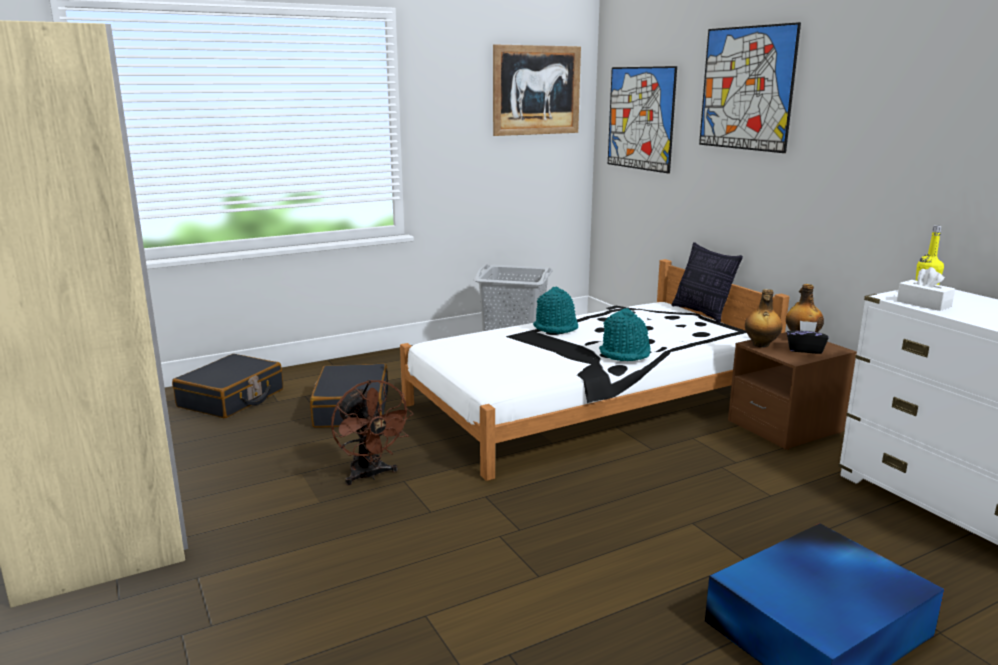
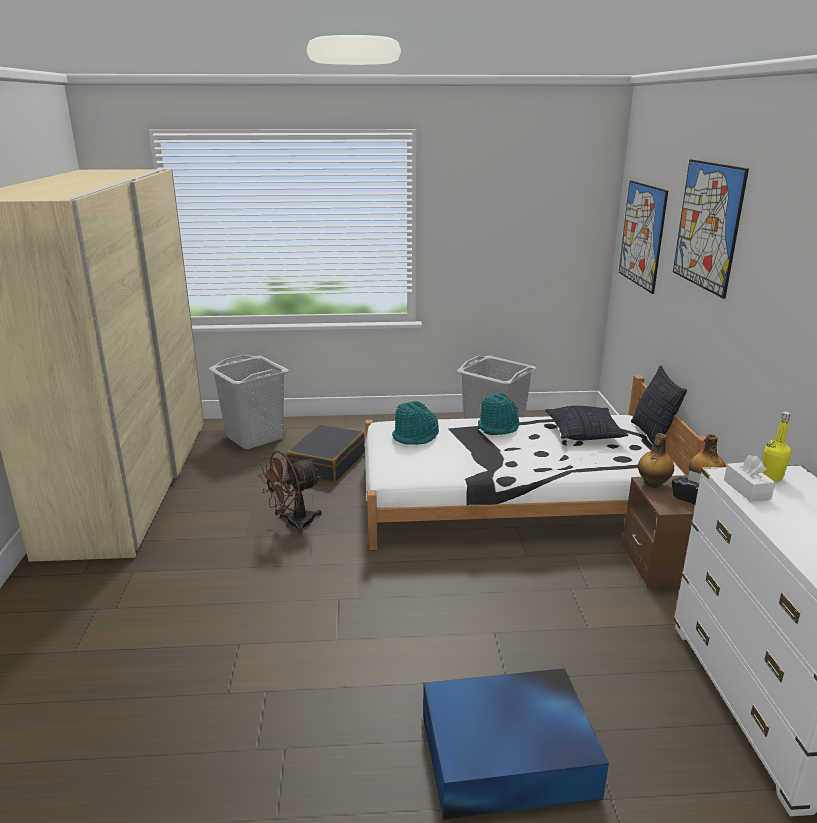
camera: 25 degrees right, 5 degrees up
black suitcase [172,354,283,418] -> grey laundry basket [209,355,289,450]
brown fan [331,380,414,485] -> brown fan turned 60 degrees clockwise [258,451,322,535]
picture [493,45,581,136] -> none
turquoise hat [599,308,651,361] -> turquoise hat moved to [392,401,439,445]
none -> pillow [545,406,628,440]

